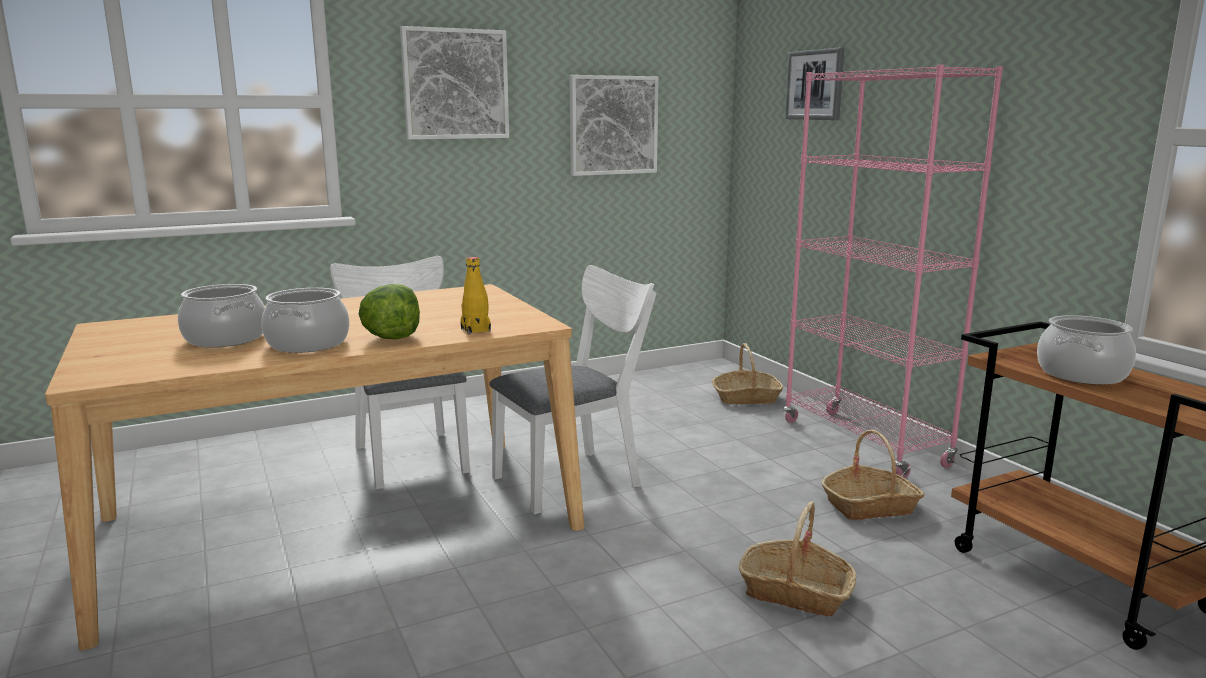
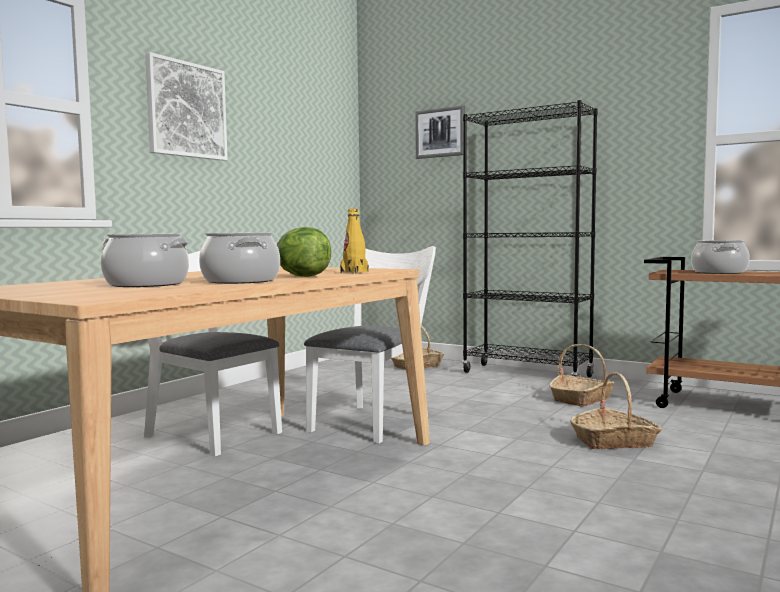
camera: 30 degrees left, 10 degrees down
picture [570,75,659,176] -> none
pink bookcase [784,64,1003,478] -> black bookcase [462,100,597,377]

